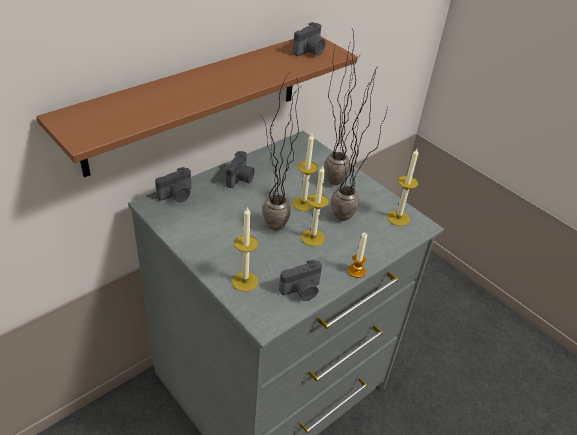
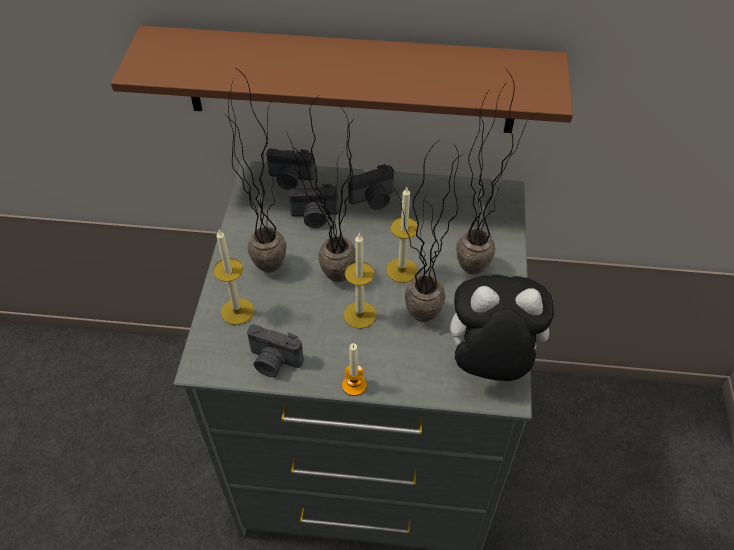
camera: 50 degrees right, 10 degrees up
camera [293,22,326,56] -> camera moved to [289,184,338,228]
candle [387,149,418,226] -> plush toy [437,275,554,381]
none -> potted plant [225,68,286,273]

